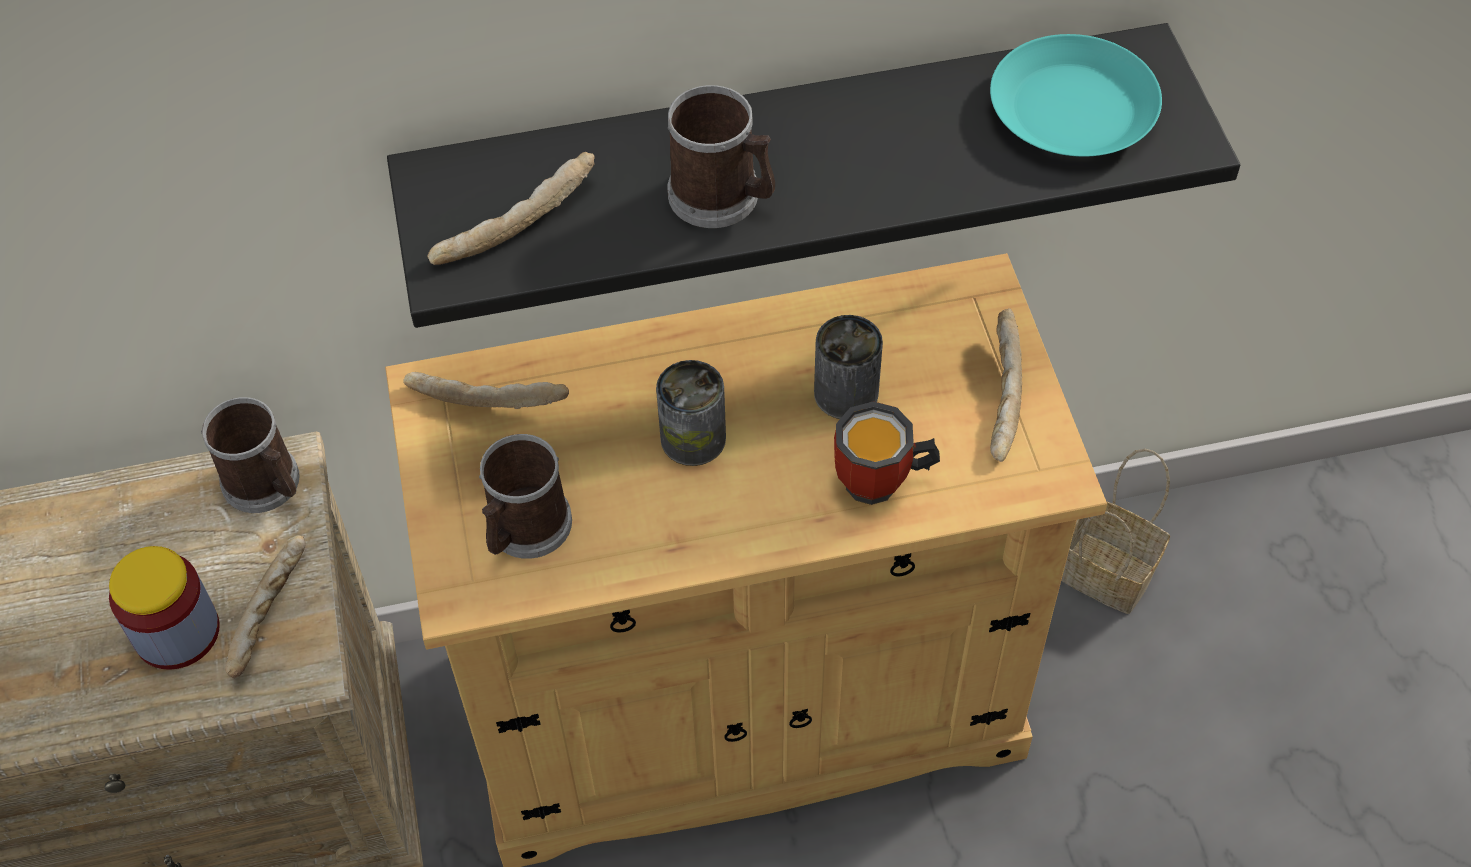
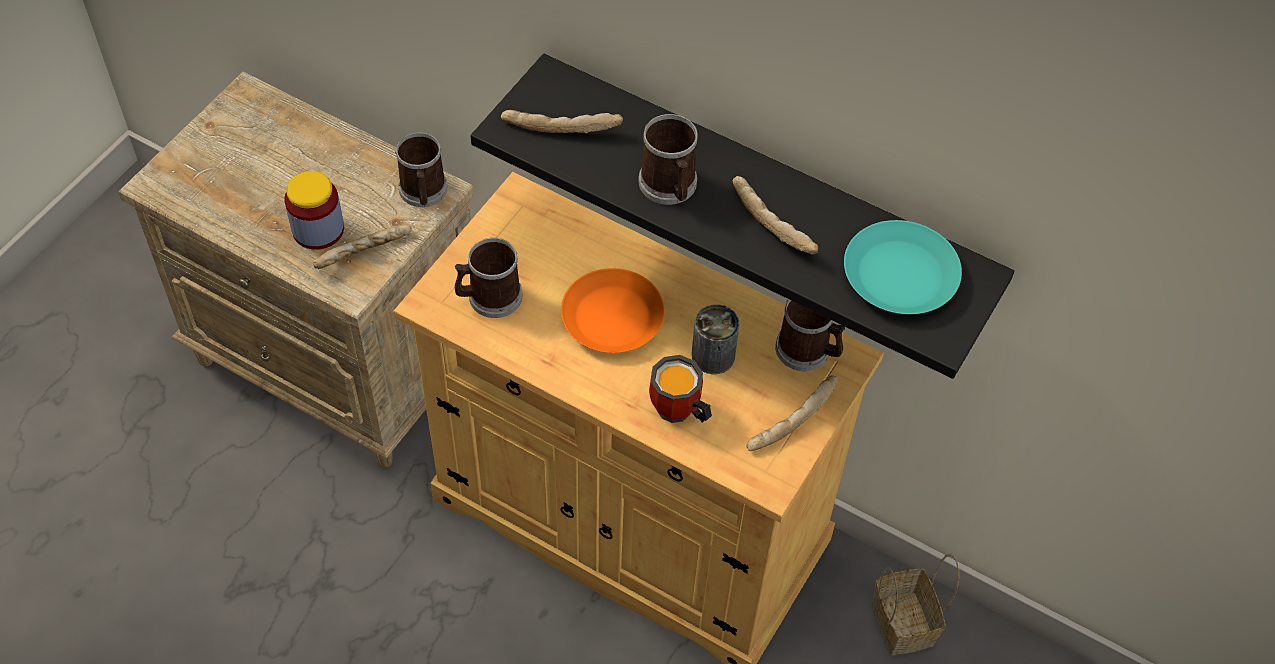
camera: 40 degrees right, 0 degrees up
bread [403,372,569,409] -> bread moved to [733,176,818,255]
can [656,360,726,466] -> orange plate [561,268,665,353]
none -> mug [775,299,845,371]

